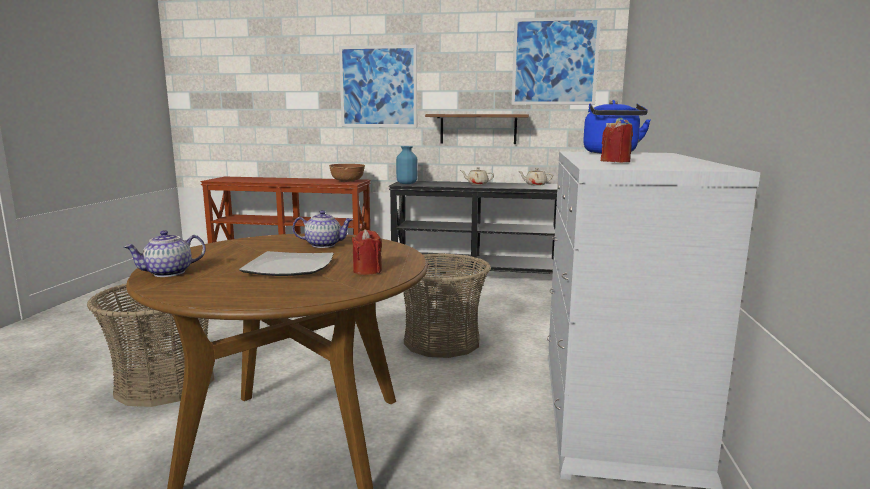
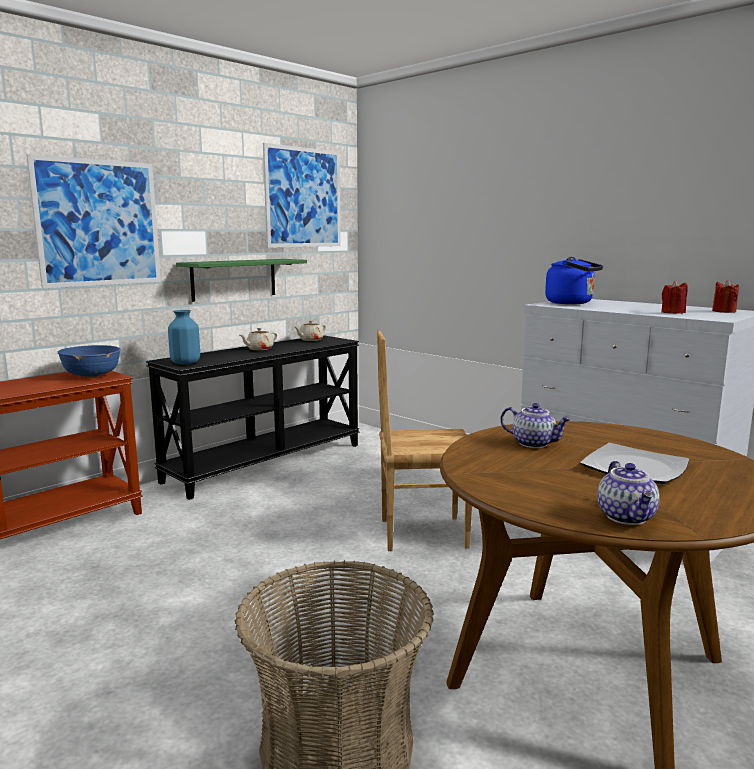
camera: 55 degrees left, 0 degrees up
teapot [292,210,353,248] -> teapot turned 90 degrees clockwise [500,403,572,448]
brown bowl [329,164,365,182] -> blue bowl [57,345,121,378]
red candle [352,229,382,275] -> red candle moved to [712,280,739,313]
basket [403,253,491,358] -> brown chair [377,330,472,551]
brown shelf [425,114,529,144] -> green shelf [176,259,307,302]

